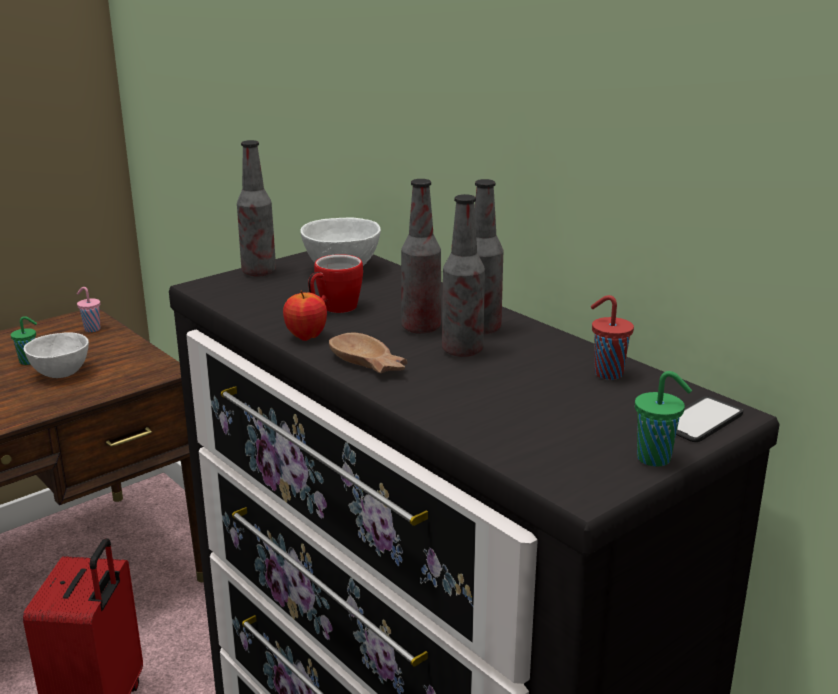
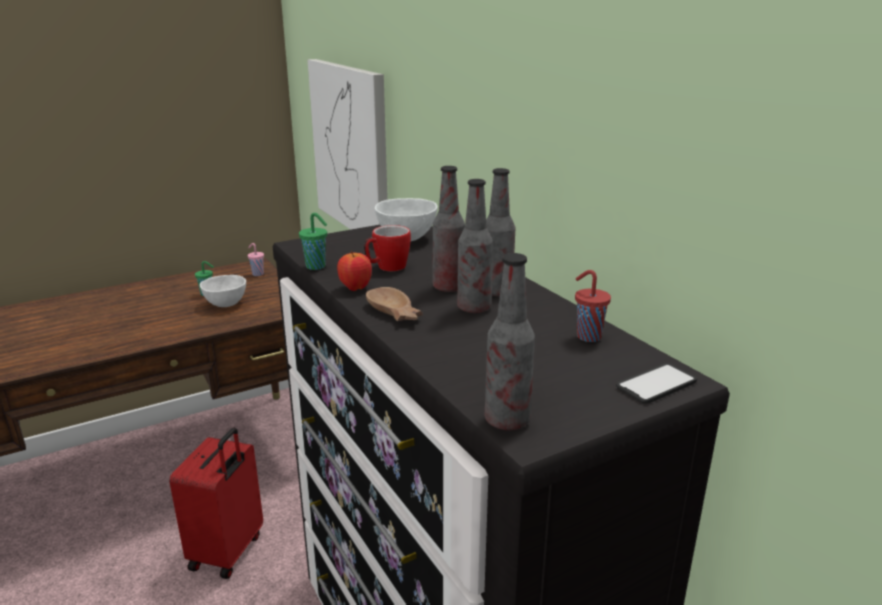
camera: 10 degrees right, 0 degrees up
bottle [237,140,276,277] -> bottle moved to [485,253,535,430]
green cup [635,371,692,467] -> green cup moved to [299,213,327,270]
none -> picture [308,59,388,230]

